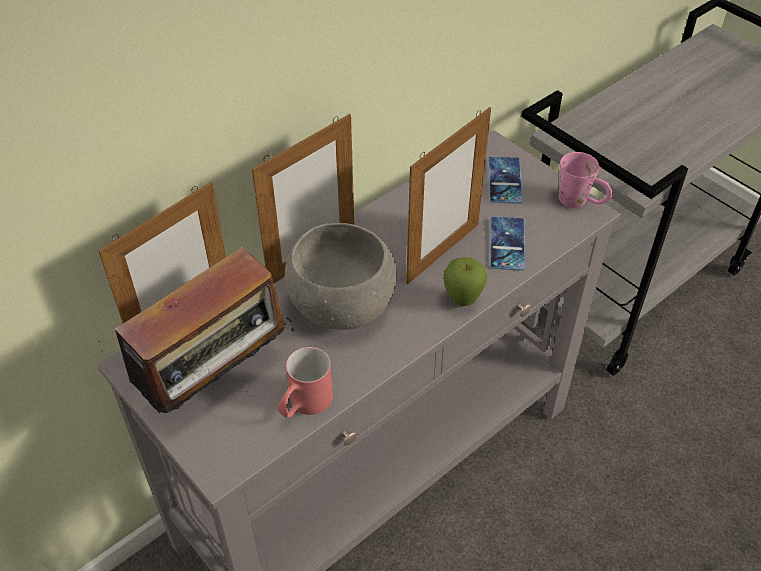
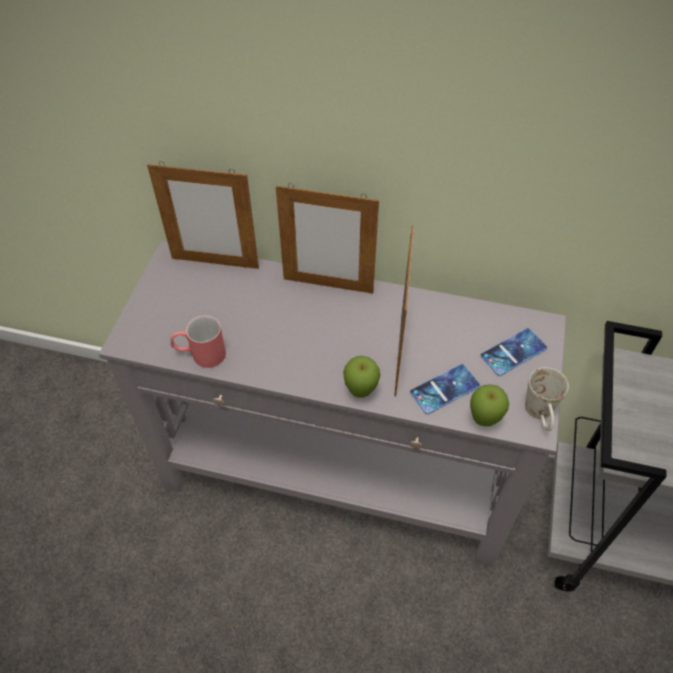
camera: 55 degrees right, 5 degrees up
radio [98,247,294,413] -> none
grey bowl [285,223,397,330] -> none
picture frame [406,107,491,284] -> picture frame turned 90 degrees counterclockwise [394,225,414,396]
pink mug [559,152,612,208] -> white mug [525,367,569,431]
none -> apple [470,384,509,426]

